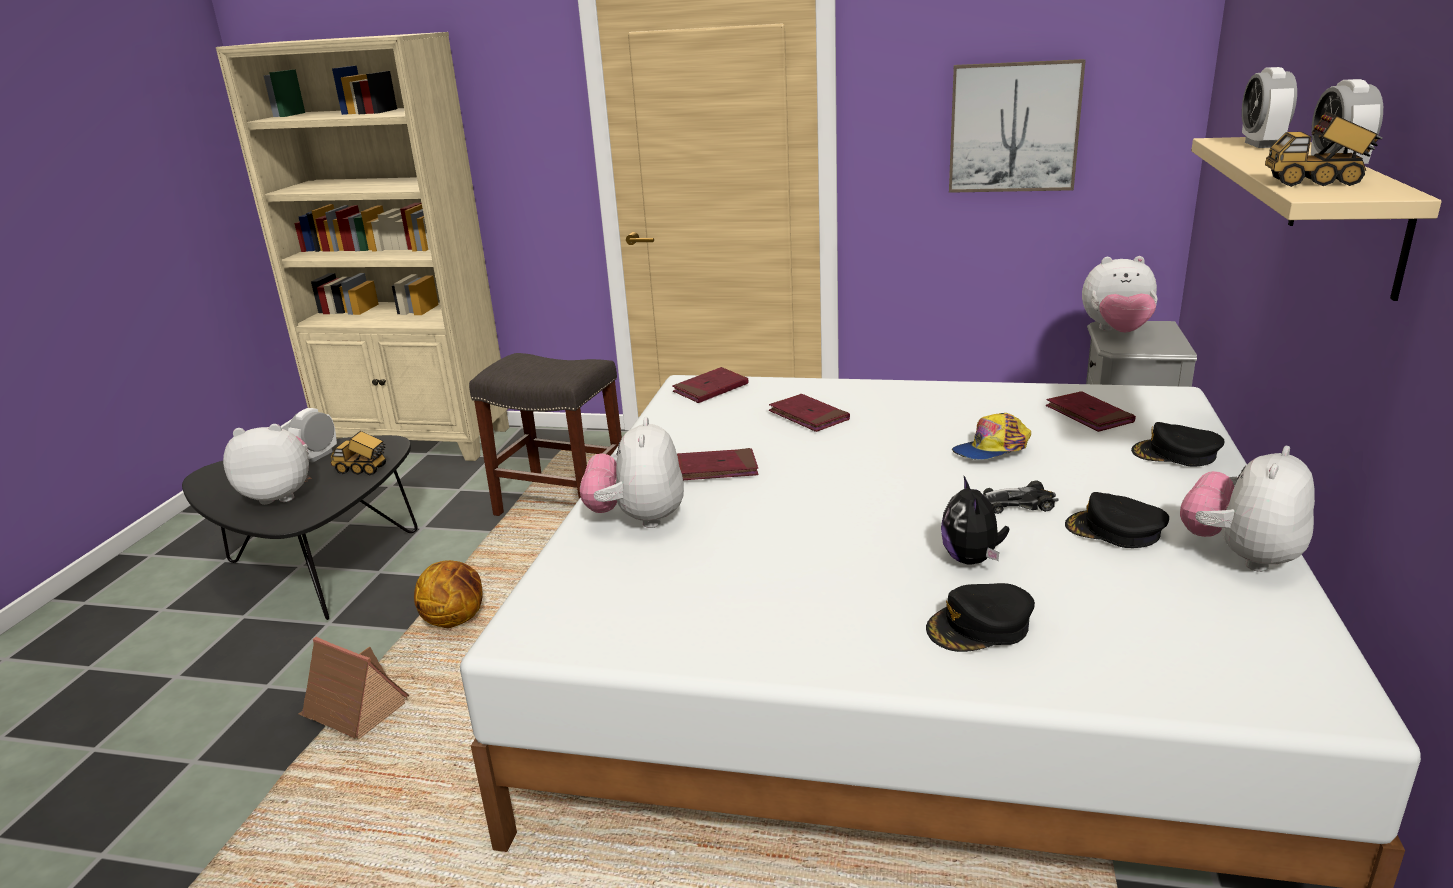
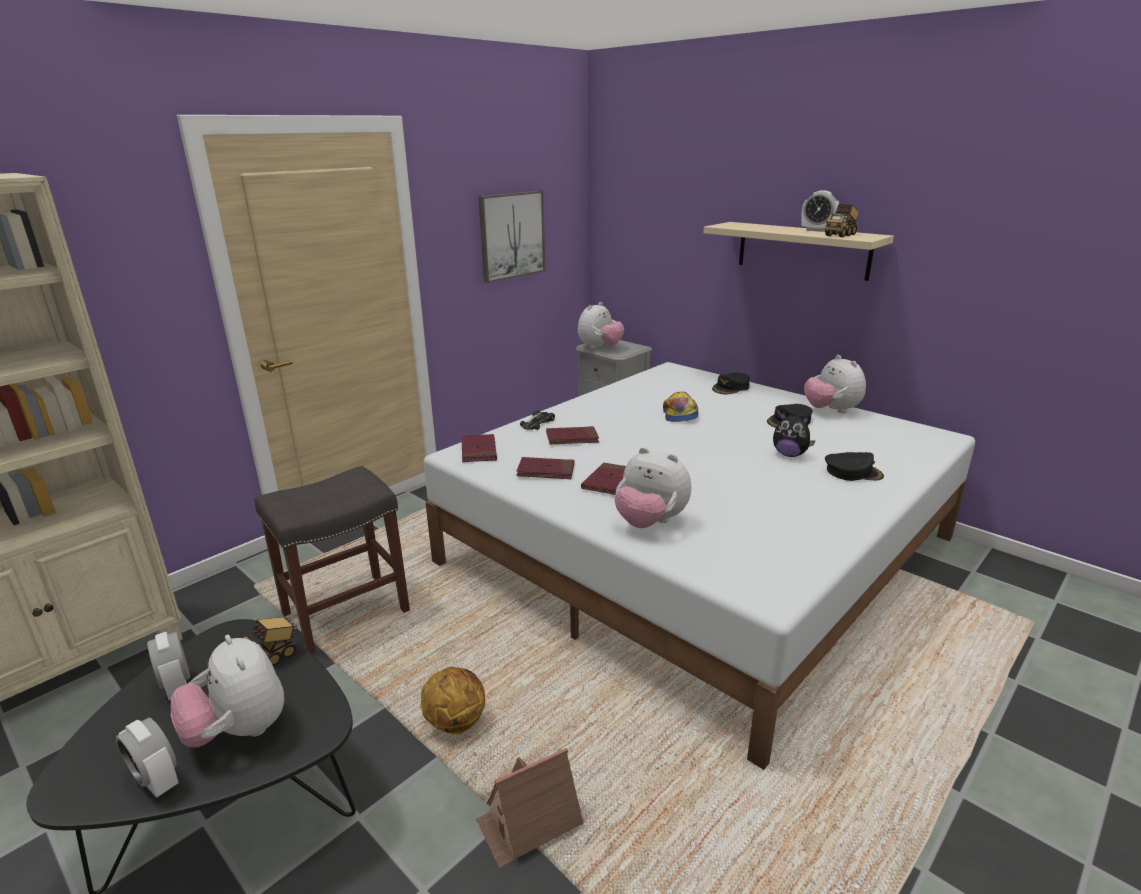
camera: 60 degrees left, 0 degrees up
plush toy [223,424,309,505] -> plush toy turned 60 degrees counterclockwise [171,635,284,748]
black cap [926,583,1035,652] -> black cap turned 90 degrees counterclockwise [825,452,884,481]
toy car [983,480,1059,514] -> toy car moved to [520,410,555,430]
red book [1046,391,1136,432] -> red book moved to [516,457,575,479]
alarm clock [1242,67,1297,148] -> alarm clock moved to [116,718,179,798]

